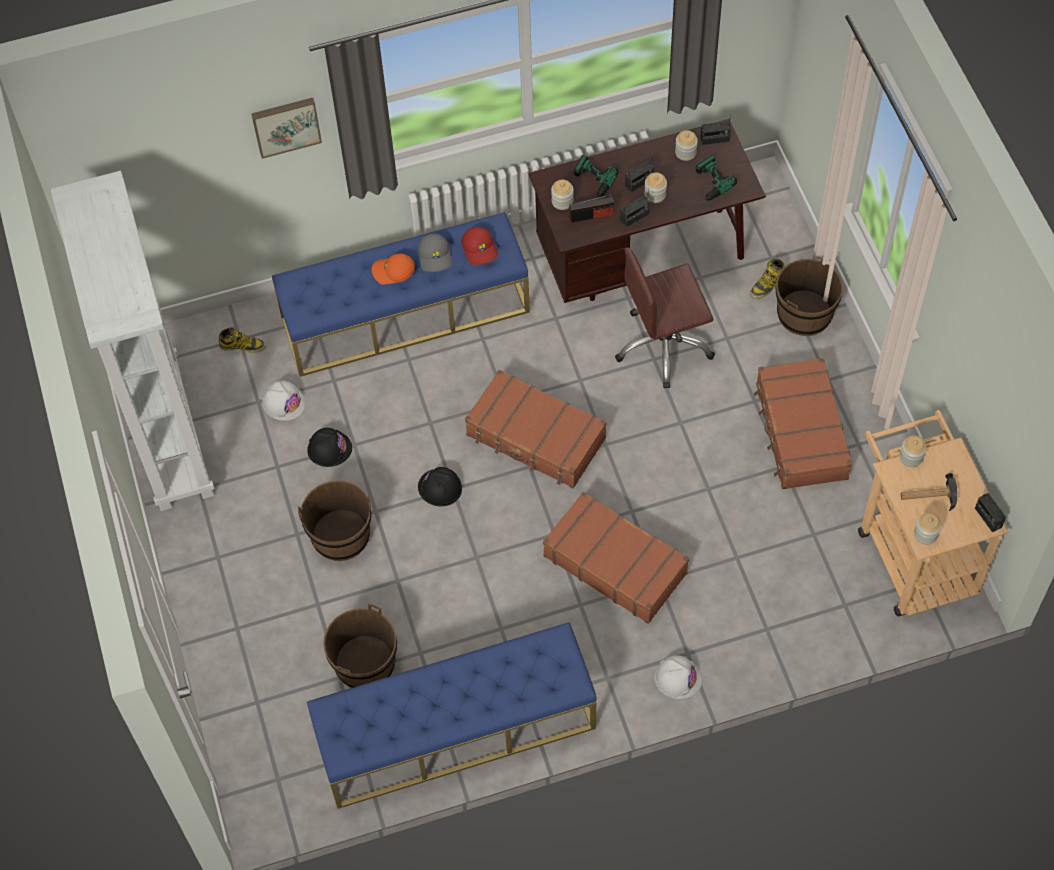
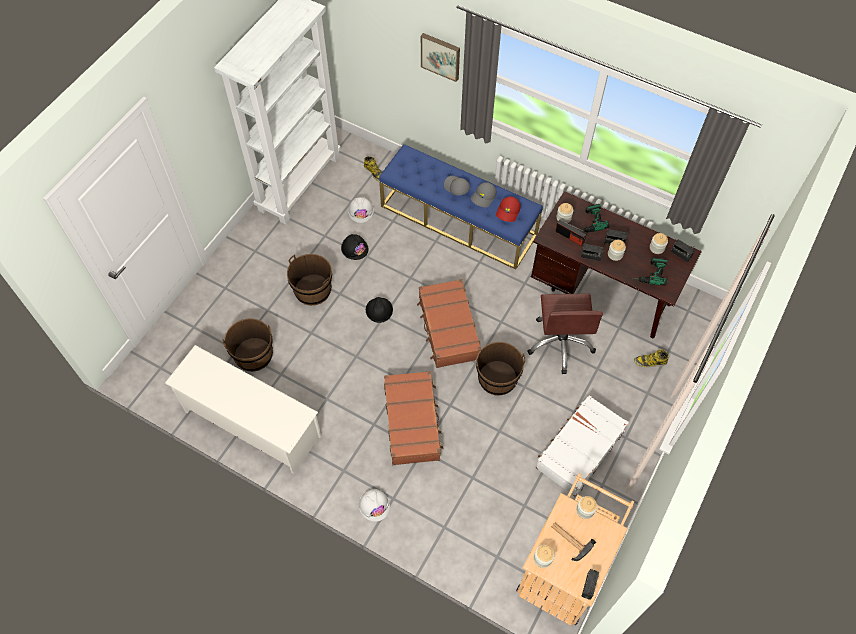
camera: 45 degrees right, 0 degrees up
blue bench [307,622,597,809] -> white shoe rack [165,345,322,474]
orange cap [372,253,415,285] -> grey cap [444,176,470,195]
brown office chair [615,248,715,388] -> brown office chair turned 120 degrees counterclockwise [528,293,603,374]
brown suitcase [754,358,853,489] -> white suitcase [536,395,629,497]
brown bucket [776,257,843,336] -> brown bucket moved to [476,342,525,395]

